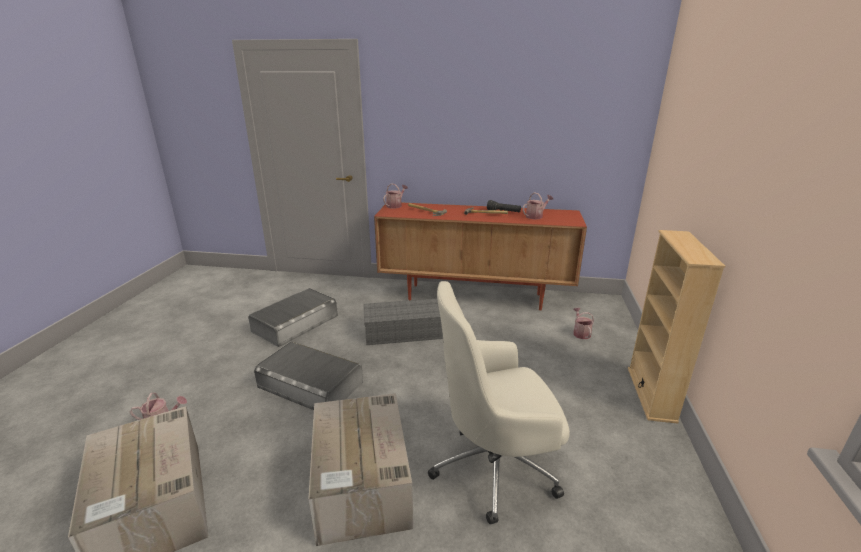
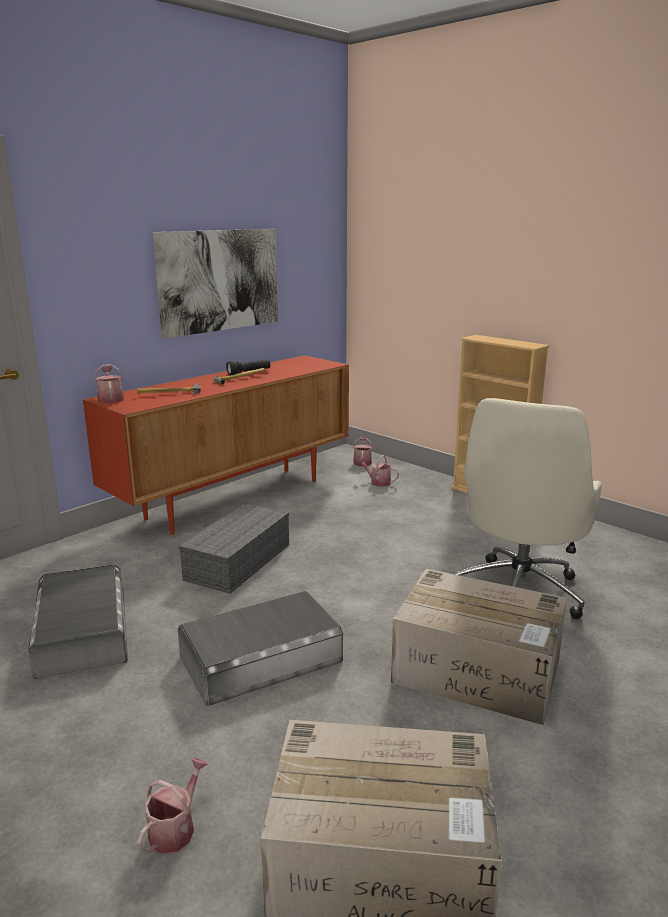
camera: 55 degrees left, 5 degrees down
watering can [522,192,553,220] -> watering can moved to [353,436,373,466]
none -> picture [153,229,278,339]

